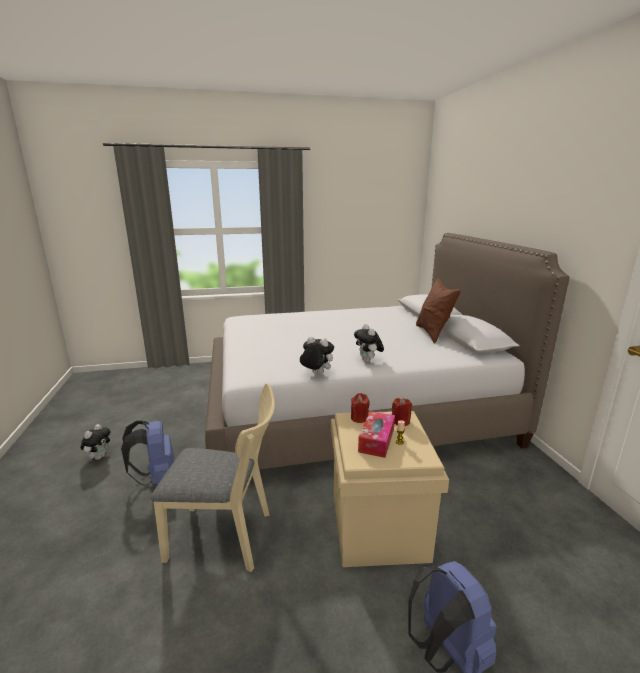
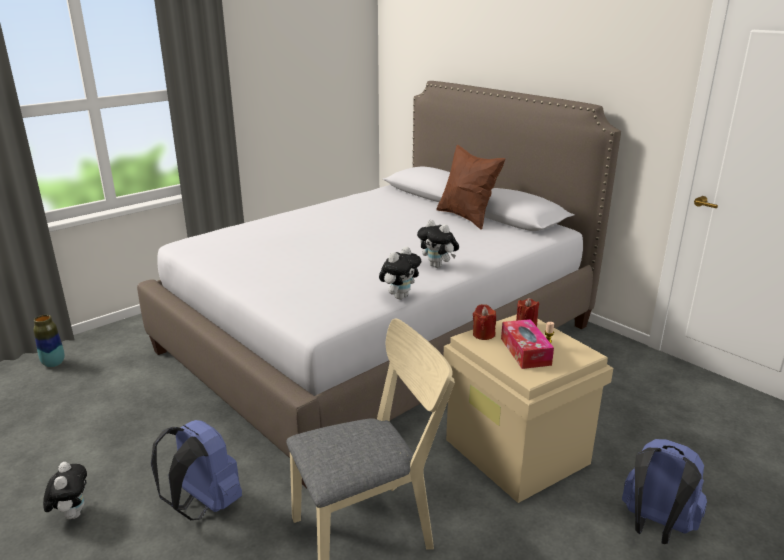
camera: 30 degrees left, 5 degrees up
plush toy [300,337,334,375] -> plush toy turned 135 degrees clockwise [379,246,421,299]
none -> vase [33,315,65,367]

